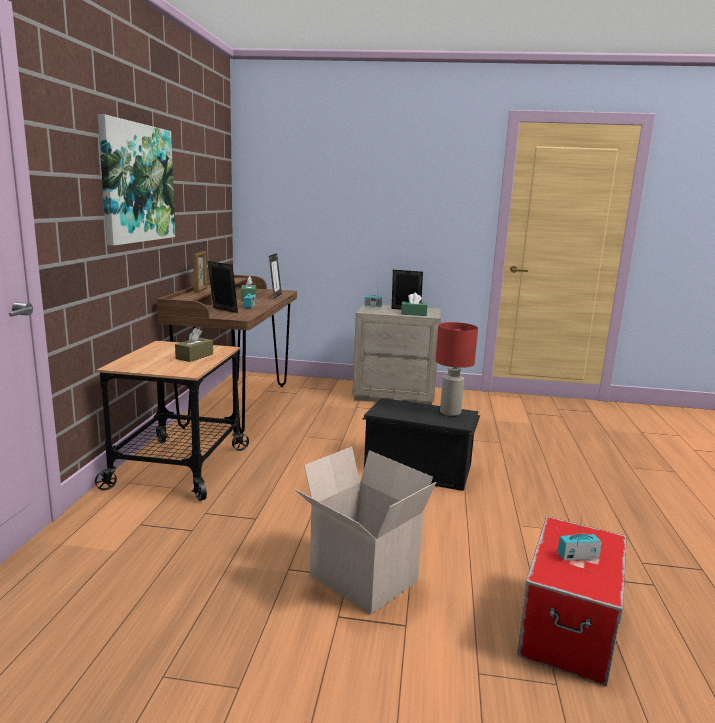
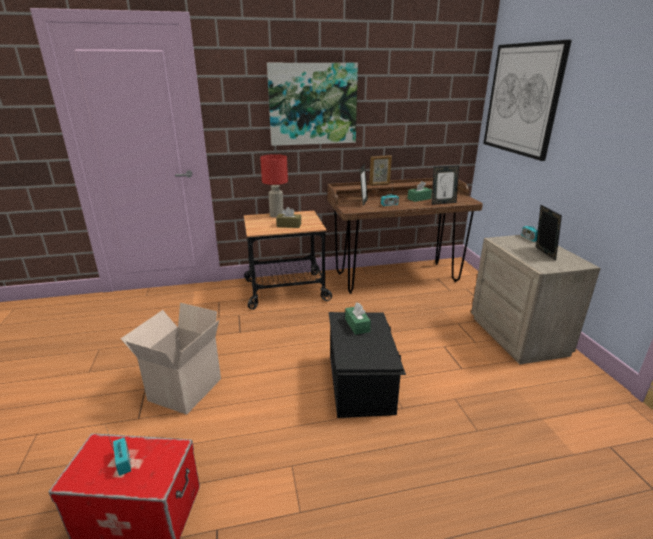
camera: 70 degrees right, 10 degrees up
green tissue box [401,293,427,316] -> green tissue box moved to [345,302,371,335]
red table lamp [435,322,478,416] -> red table lamp moved to [260,154,288,218]
none -> picture [483,40,572,161]

